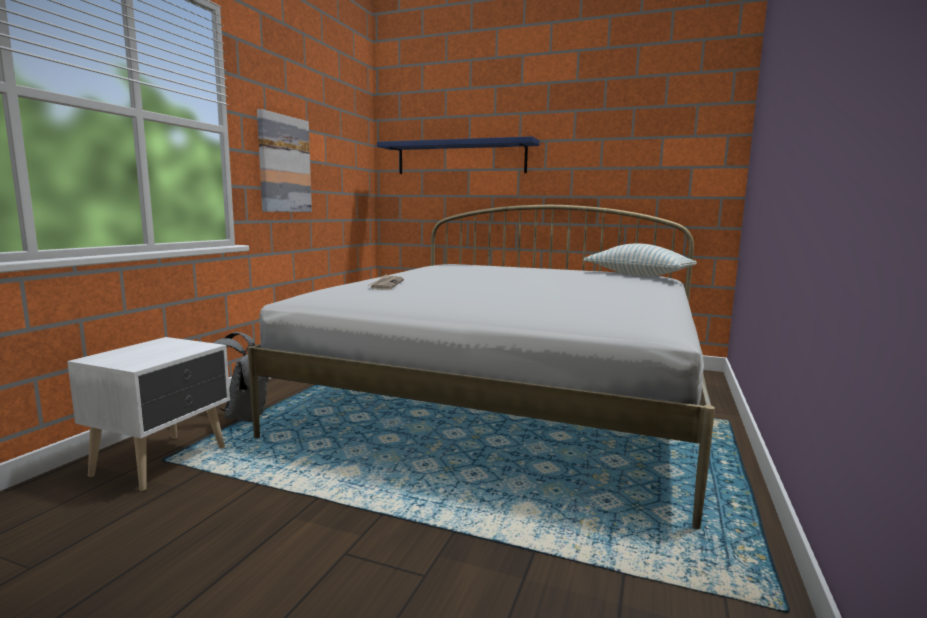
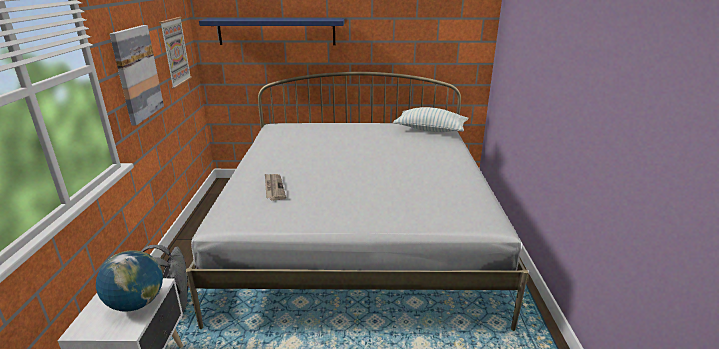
camera: 20 degrees left, 15 degrees up
none -> globe [96,250,163,312]
none -> picture [159,17,192,89]

